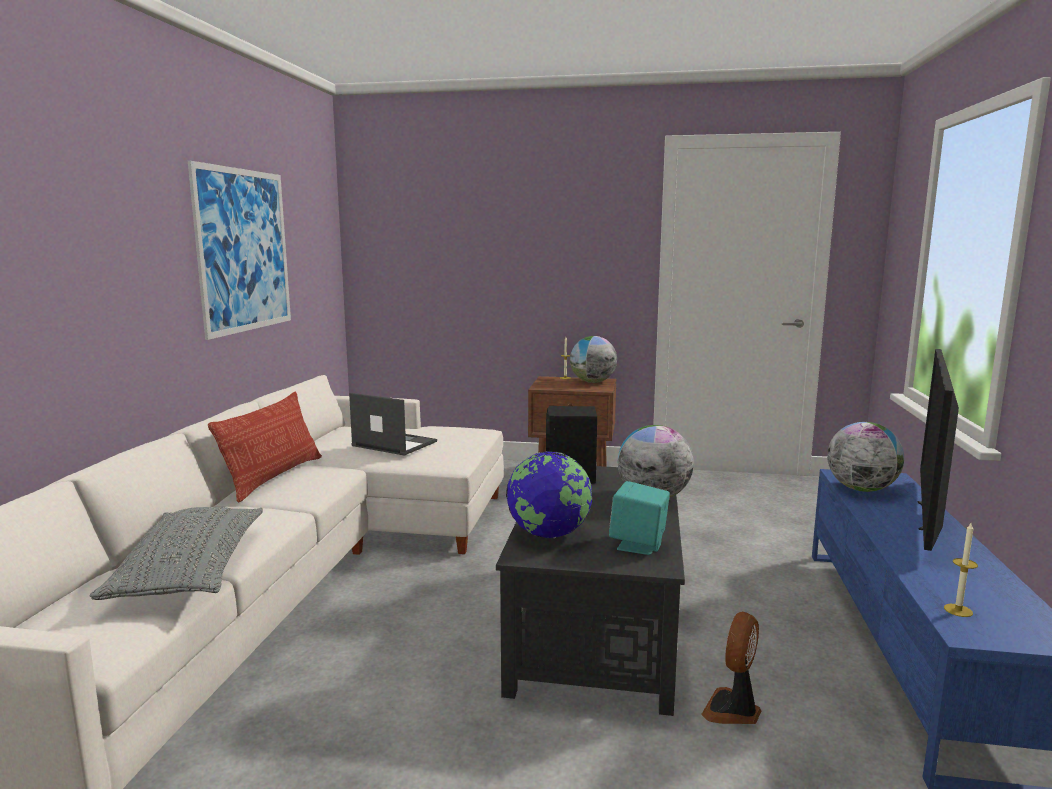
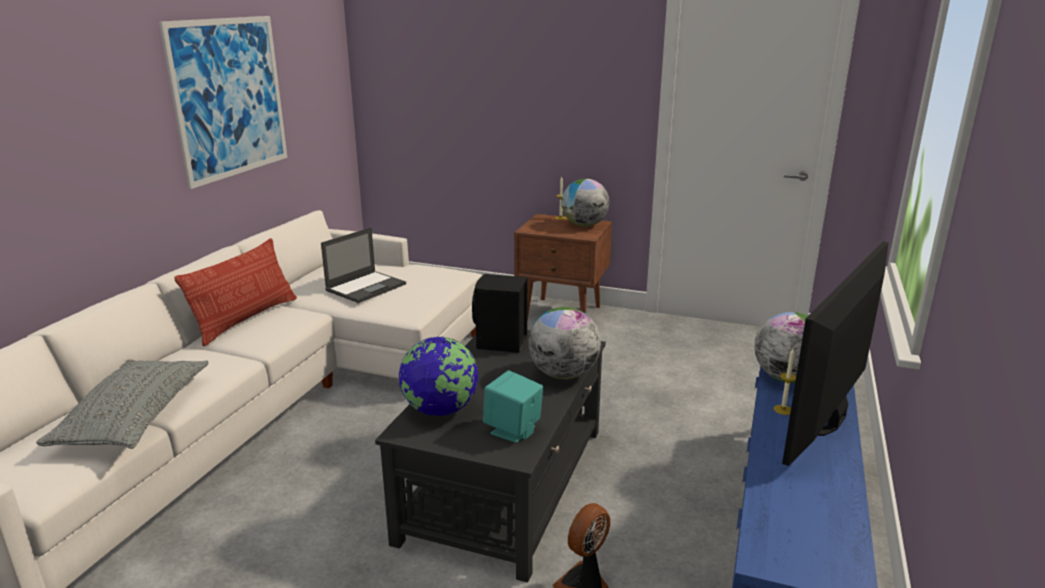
camera: 10 degrees right, 10 degrees up
laptop [349,393,437,456] -> laptop turned 90 degrees clockwise [321,228,406,303]
candle [944,523,978,617] -> candle moved to [774,348,796,415]

